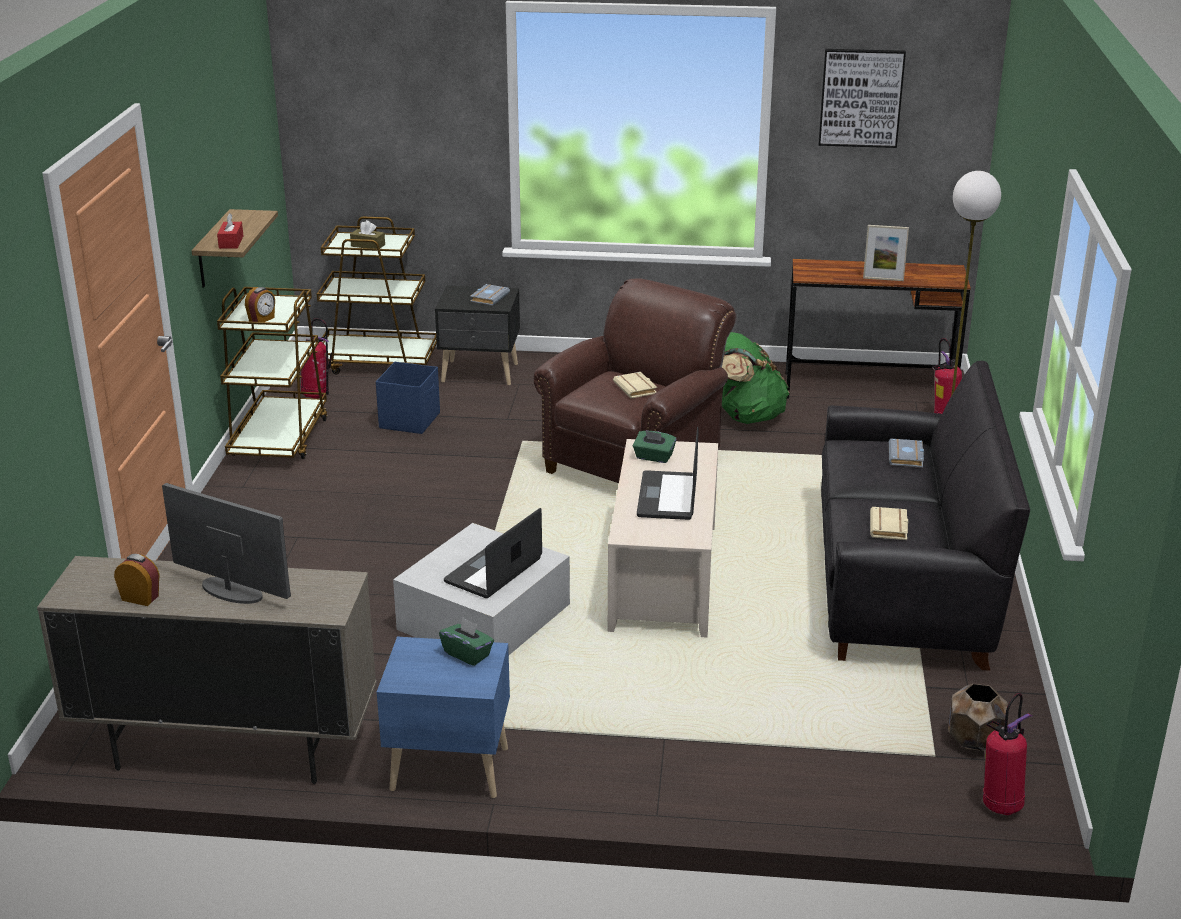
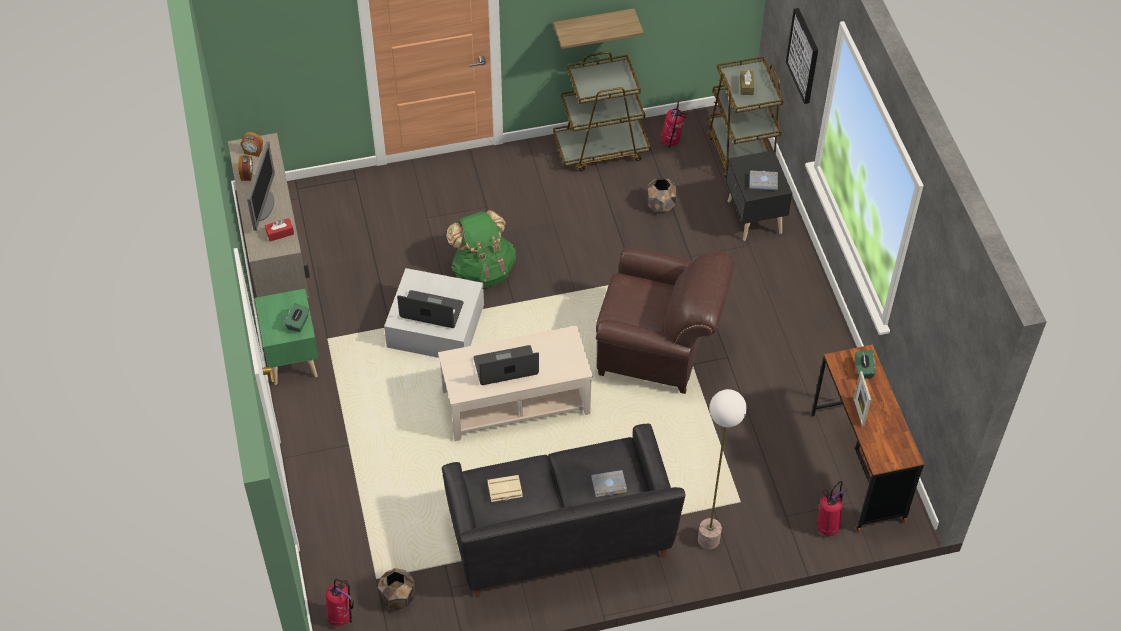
camera: 70 degrees right, 25 degrees up
red tissue box [217,213,243,249] -> red tissue box moved to [265,218,294,241]
alarm clock [245,287,275,325] -> alarm clock moved to [240,132,263,157]
blue storage box [376,362,440,434] -> brown planter [647,178,677,212]
blue nightstand [377,637,510,798] -> green nightstand [255,289,319,385]
beige book [613,372,657,398] -> none
green tissue box [633,430,677,463] -> green tissue box moved to [855,350,876,378]
green backpack [722,332,790,424] -> green backpack moved to [446,210,516,288]
picture [819,49,906,148] -> picture moved to [786,8,818,104]

